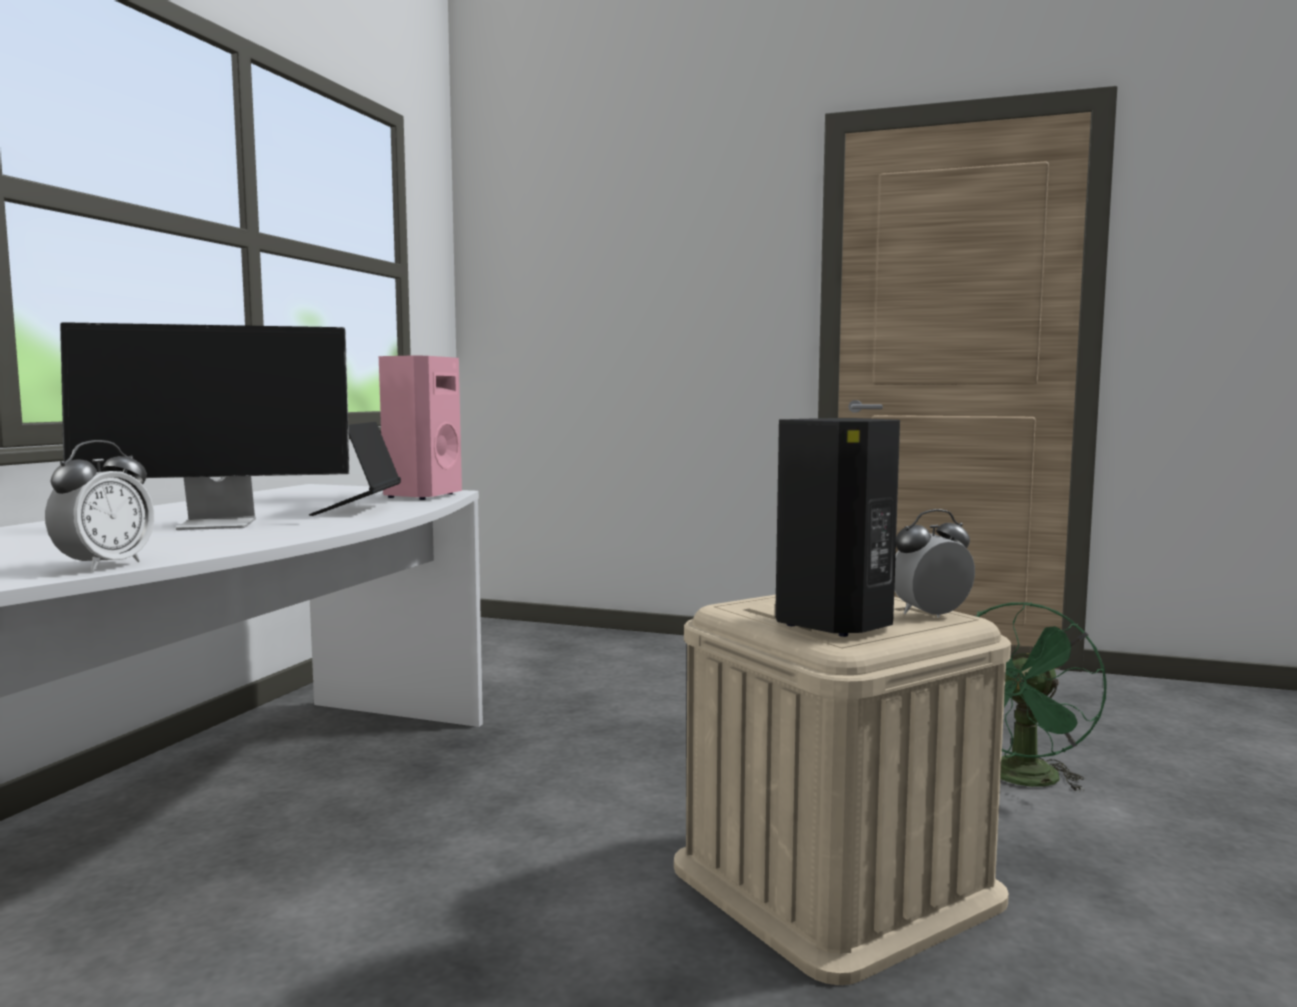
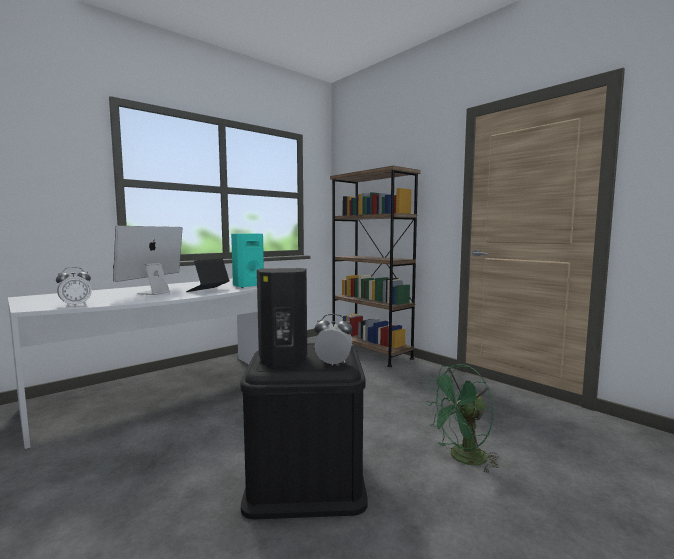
camera: 30 degrees right, 0 degrees up
monitor [60,322,350,530] -> monitor turned 90 degrees clockwise [113,226,182,295]
pink speaker [379,355,462,500] -> turquoise speaker [231,234,264,288]
beige storage box [674,595,1011,985] -> black storage box [241,343,368,519]
none -> brown bookcase [330,166,421,367]

